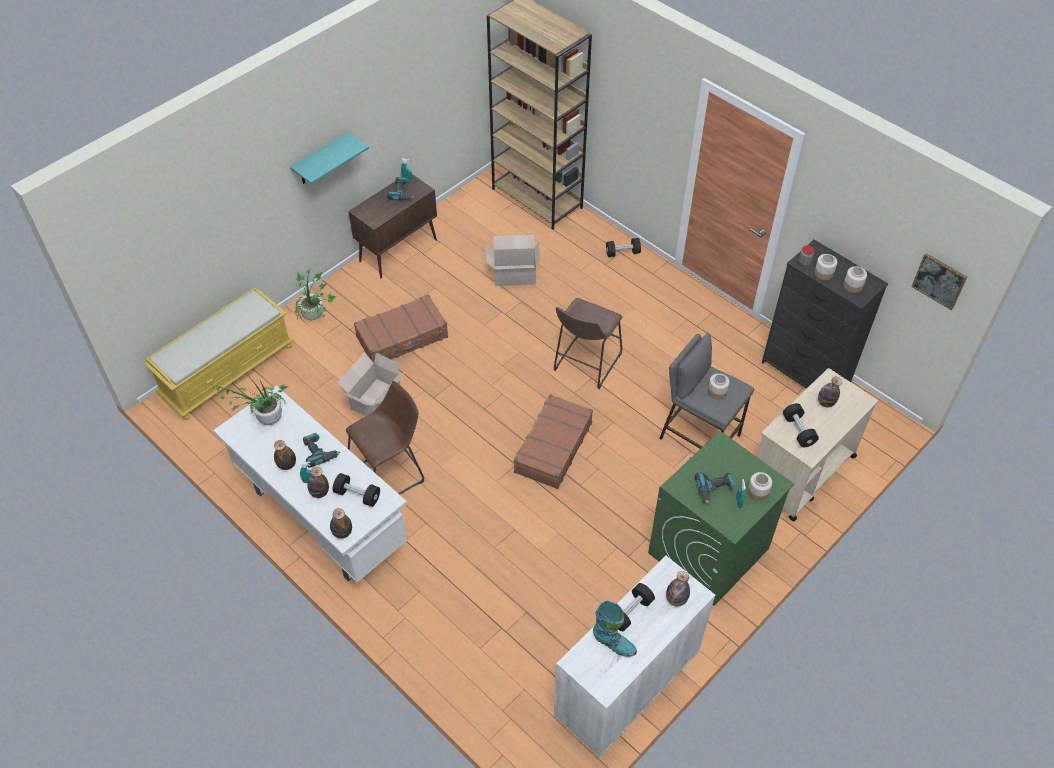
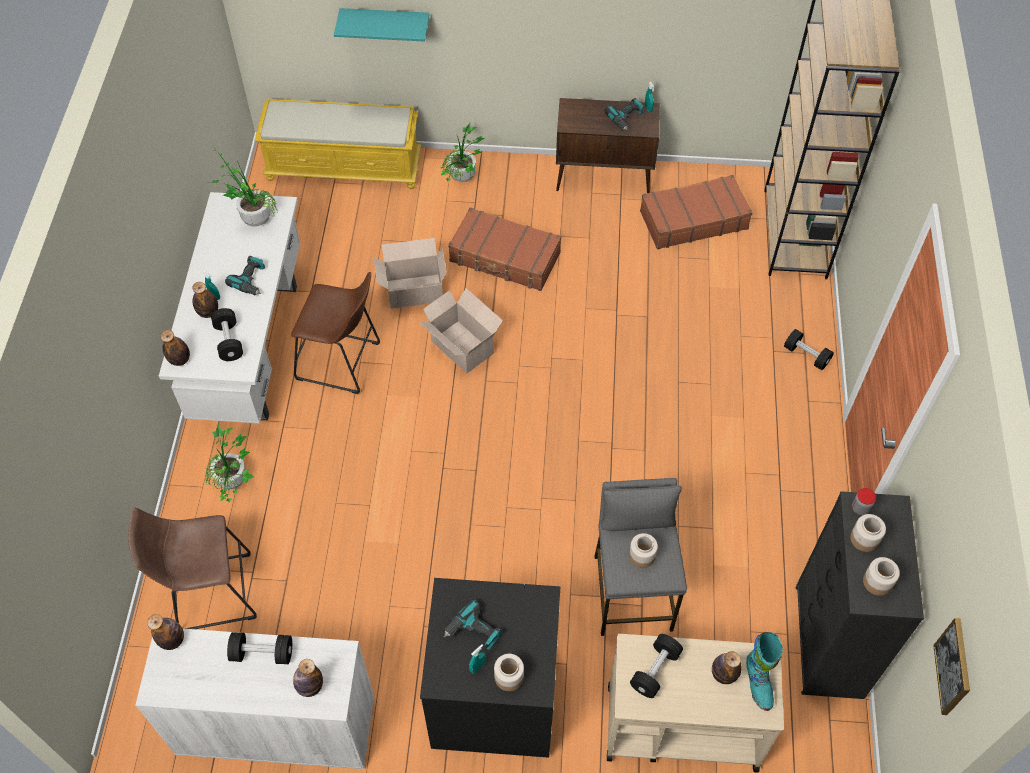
camera: 50 degrees right, 5 degrees up
bottle [274,440,296,470] -> bottle moved to [147,614,184,650]
turquoise shelf [290,132,369,184] -> turquoise shelf moved to [334,8,429,42]
cardboard box [486,235,541,286] -> cardboard box moved to [420,288,503,374]
brown suitcase [514,394,593,489] -> brown suitcase moved to [640,175,753,249]
brown stool [553,298,622,389] -> brown stool moved to [128,507,257,629]
turquoise boot [593,601,637,657] -> turquoise boot moved to [746,632,783,711]
green washing machine [648,431,794,606] -> black washing machine [420,578,560,758]
none -> potted plant [205,424,254,503]

